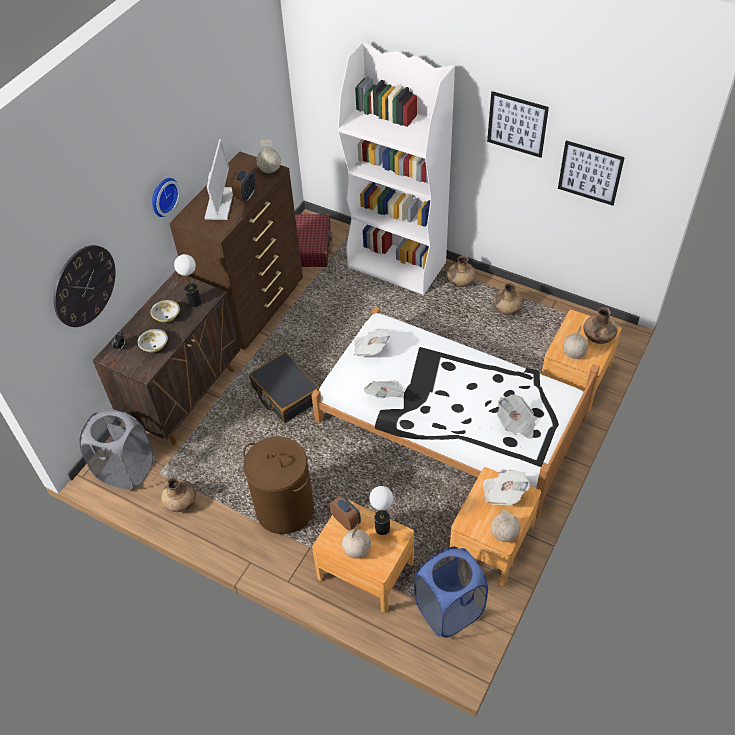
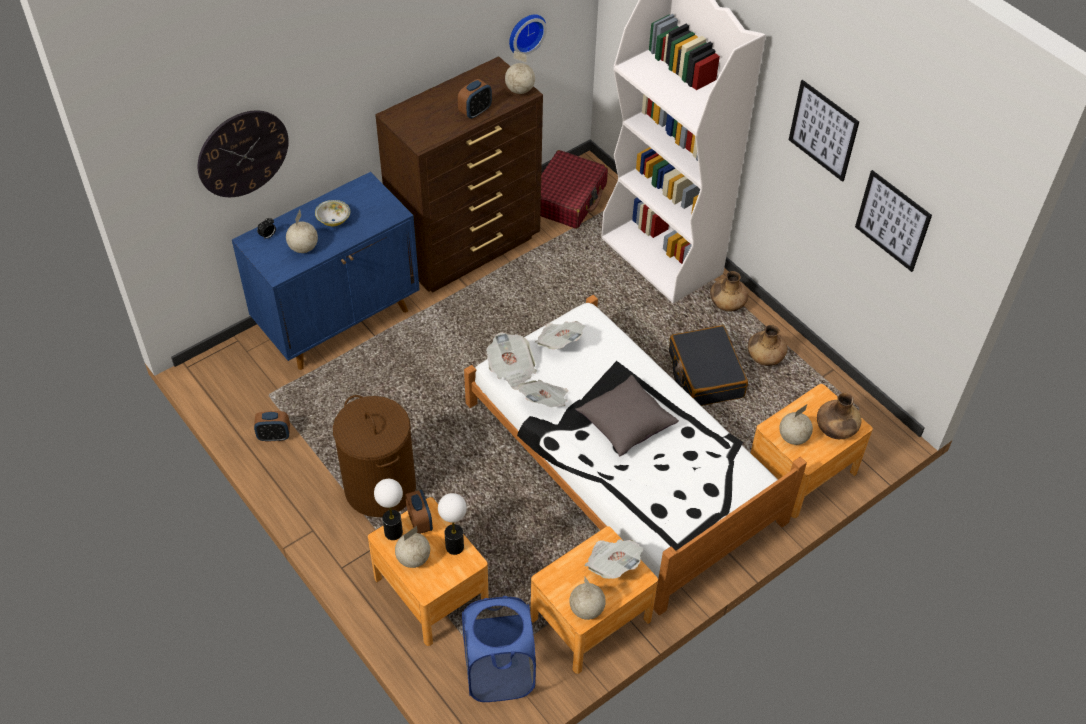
camera: 20 degrees right, 0 degrees up
grey laundry basket [79,409,153,490] -> none
brown cabinet [93,271,240,445] -> blue cabinet [232,172,420,370]
bowl [138,329,168,352] -> globe [286,210,318,253]
wall clock [152,178,180,217] -> wall clock moved to [509,14,547,55]
brown vase [161,478,196,512] -> alarm clock [254,411,290,442]
table lamp [174,254,202,307] -> table lamp moved to [374,479,403,540]
monitor [205,139,233,220] -> none
black suitcase [249,352,320,423] -> black suitcase moved to [669,325,748,406]
newspaper [497,395,537,439] -> newspaper moved to [486,332,537,390]
none -> grey pillow [575,375,679,456]

